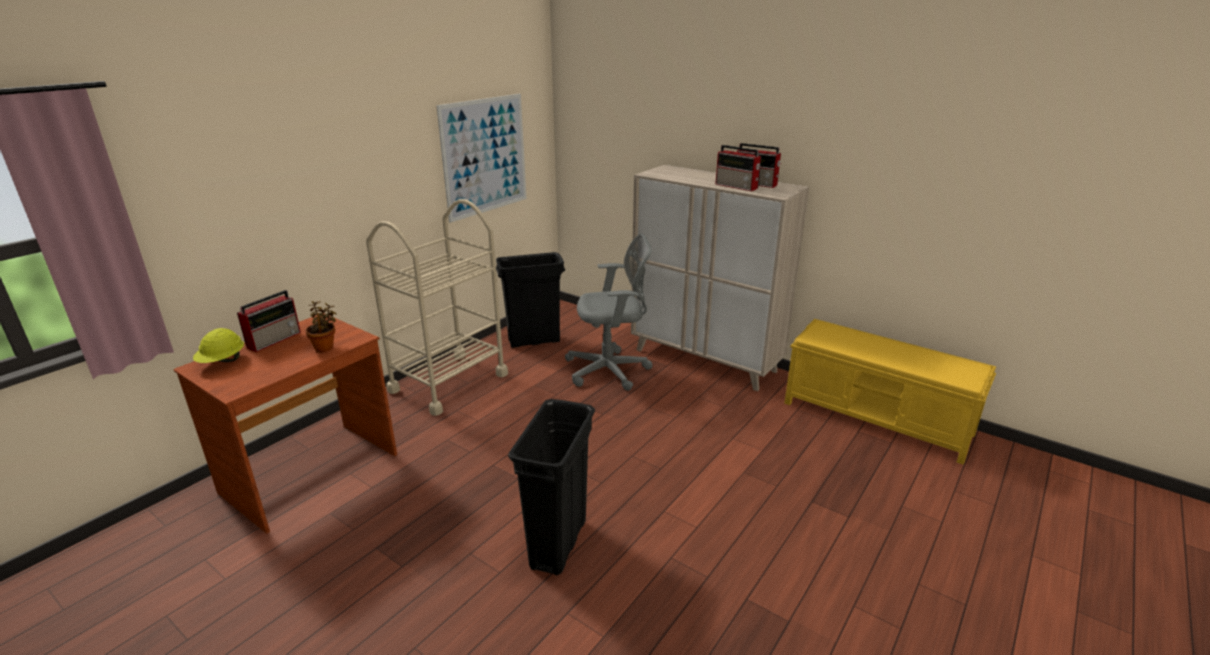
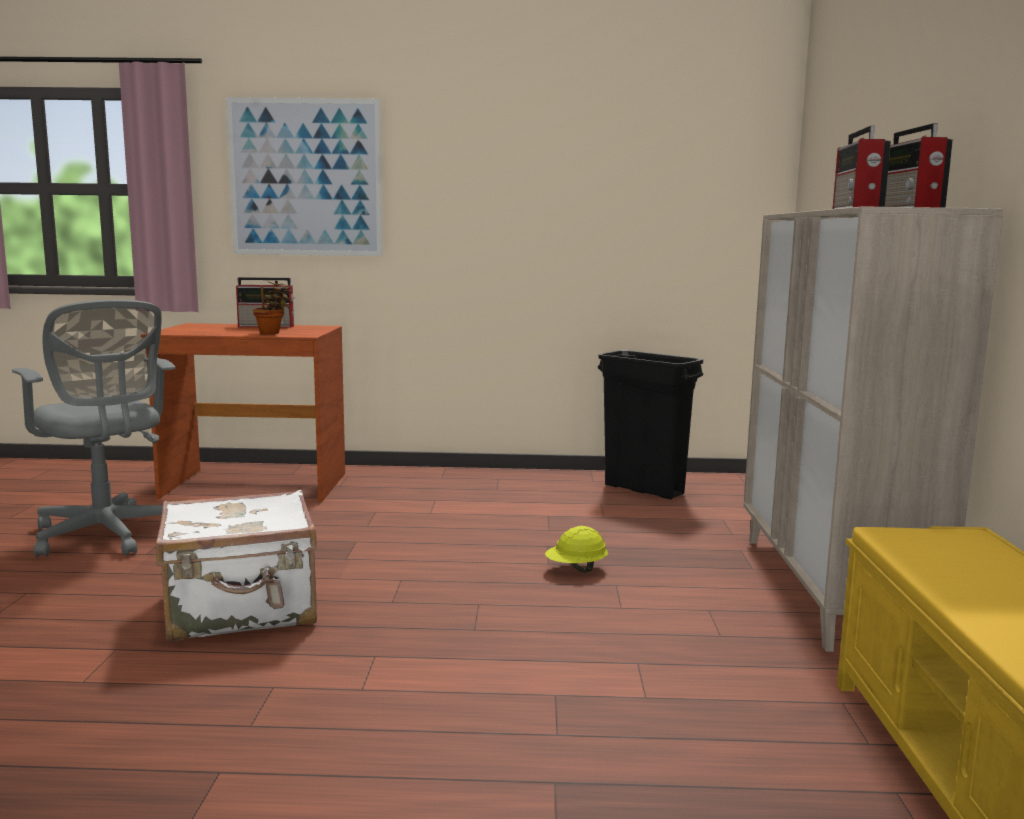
camera: 55 degrees right, 15 degrees down
yellow hard hat [193,328,244,363] -> yellow hard hat moved to [545,526,608,572]
beige cart [366,199,508,416] -> none
picture [436,94,526,223] -> picture moved to [226,97,382,256]
black trash can [508,399,595,575] -> white suitcase [156,490,317,641]
grey office chair [565,233,653,391] -> grey office chair moved to [12,300,175,557]

